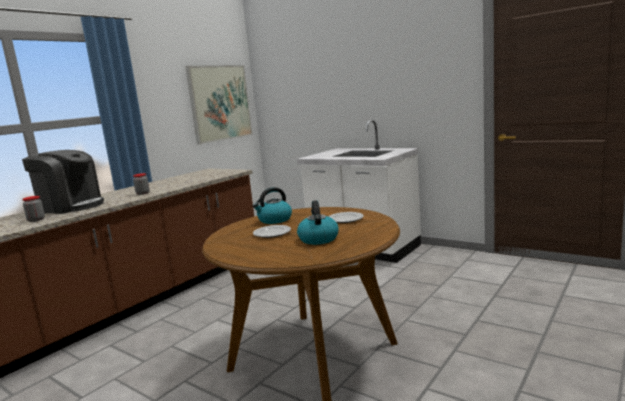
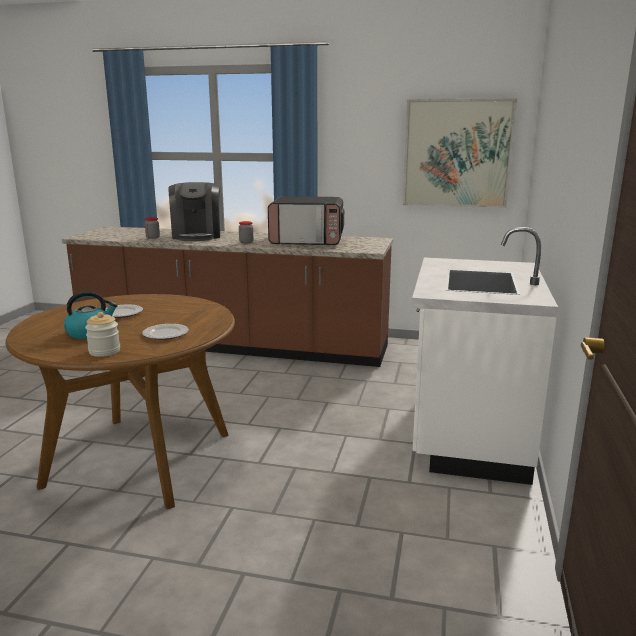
camera: 65 degrees right, 5 degrees up
kettle [252,187,292,224] -> none
none -> jar [85,312,120,357]
none -> microwave [268,196,344,245]

